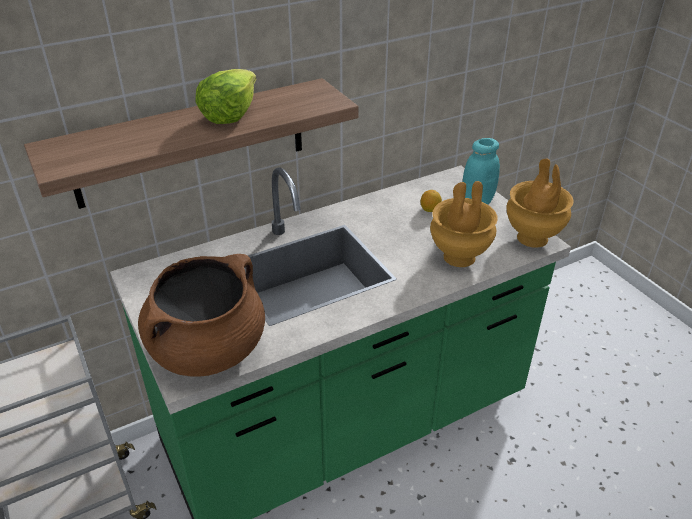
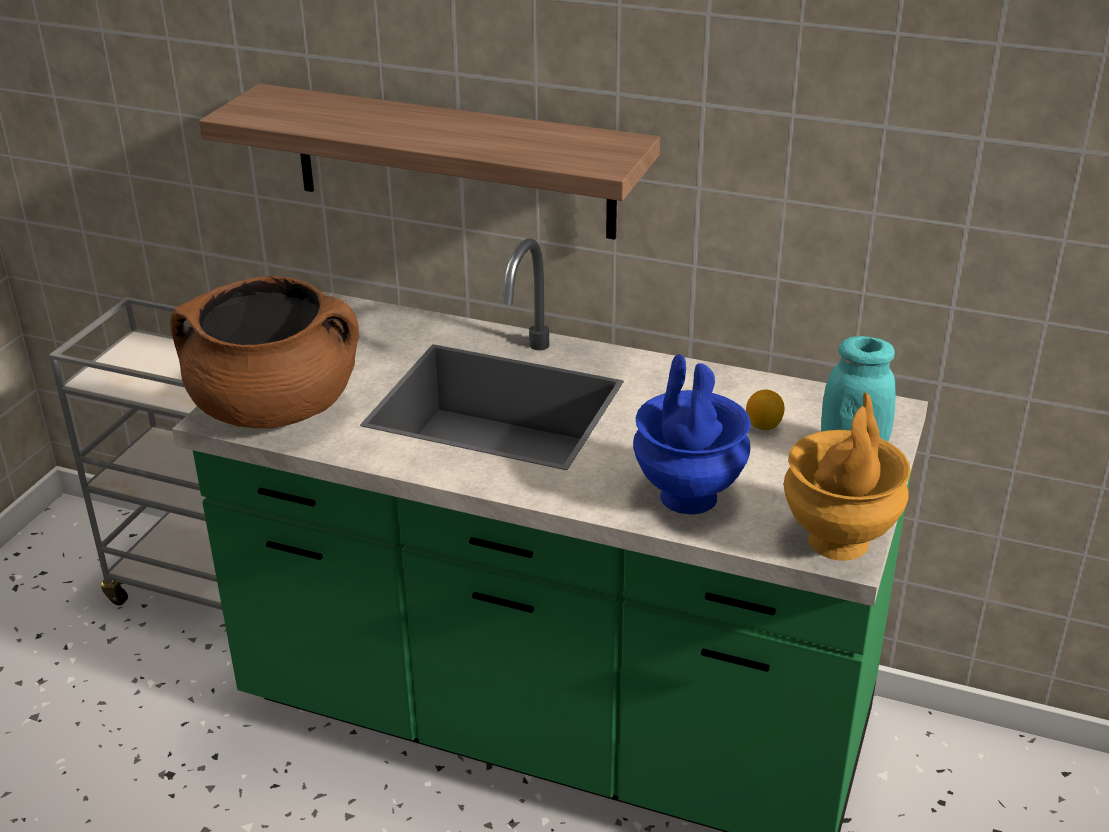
camera: 50 degrees right, 5 degrees down
lettuce [196,69,256,124] -> none
brown vase [430,181,498,267] -> blue vase [633,354,751,514]

